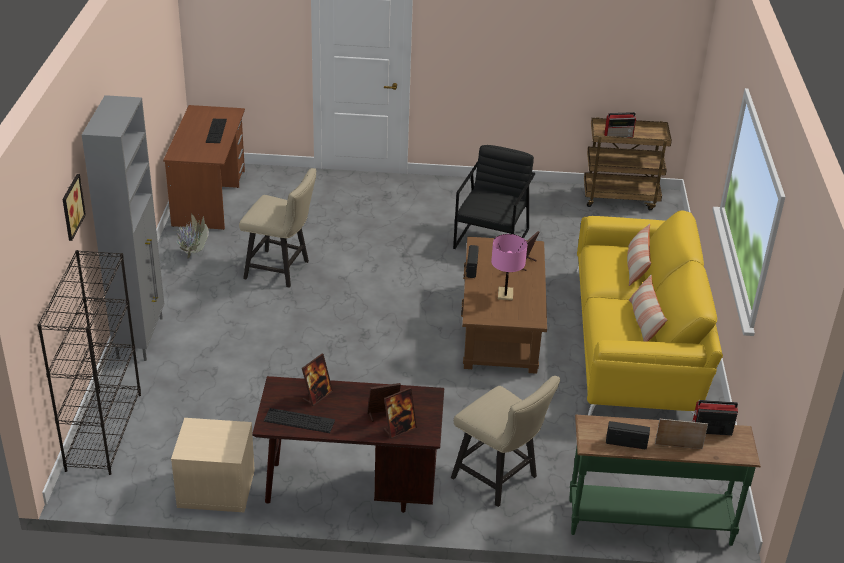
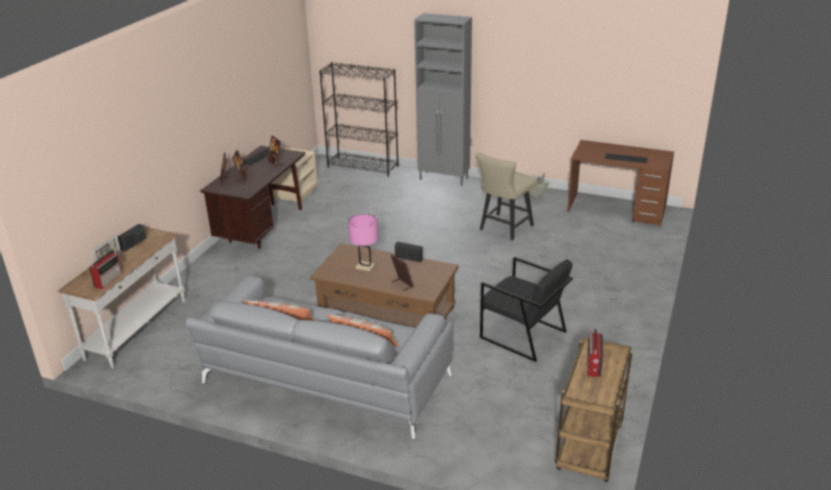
camera: 110 degrees right, 5 degrees down
picture [62,174,86,241] -> none
beige chair [451,376,560,507] -> none
green console table [570,415,761,546] -> white console table [58,227,185,368]
yellow sofa [577,210,723,417] -> grey sofa [186,276,452,439]

